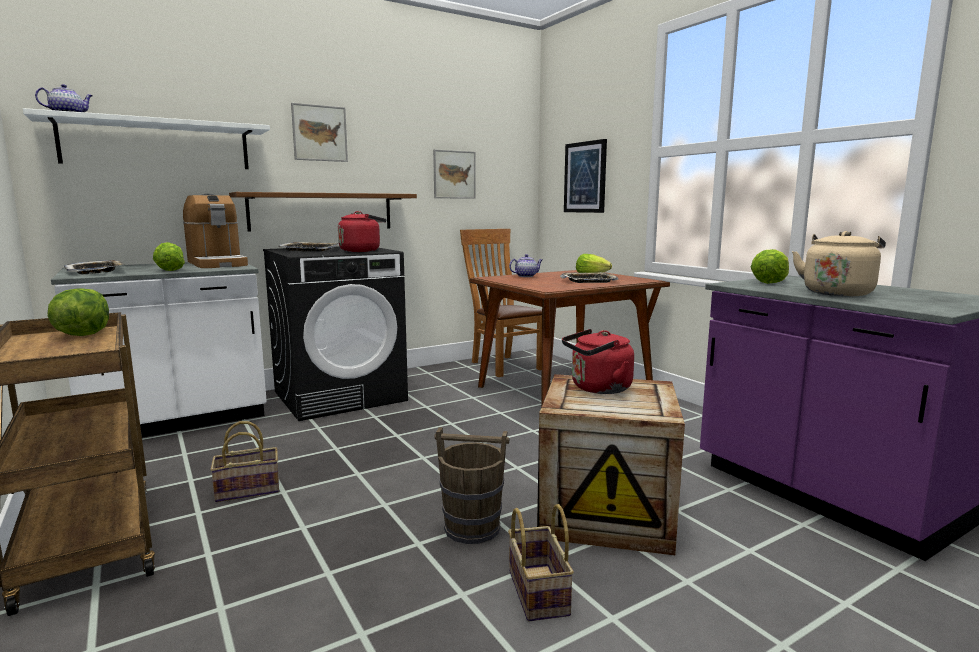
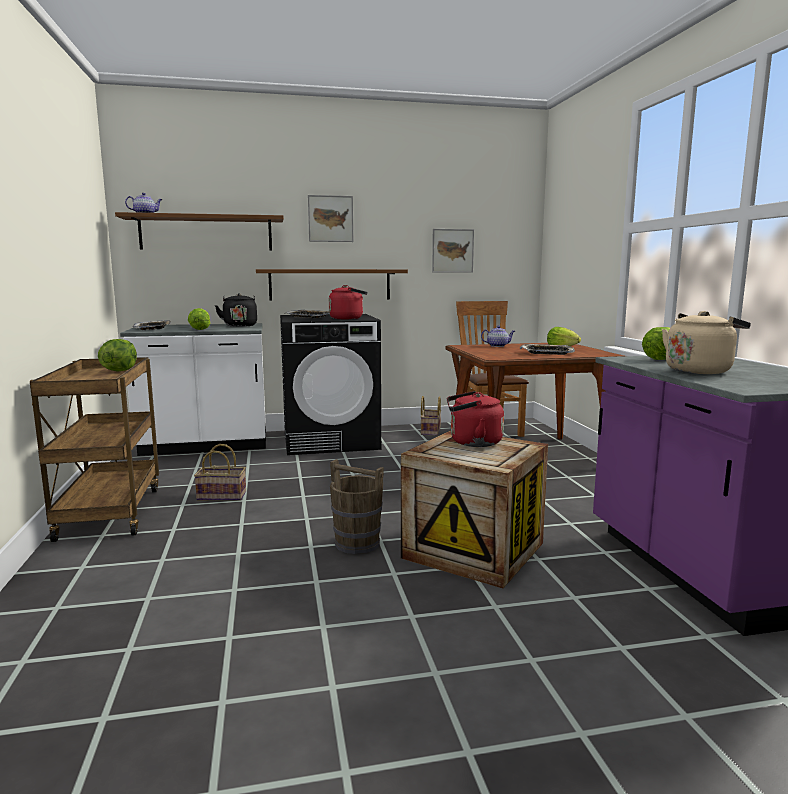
camera: 20 degrees right, 0 degrees up
white shelf [23,108,270,169] -> brown shelf [115,212,284,250]
coffee machine [183,194,248,268] -> black kettle [215,293,257,327]
basket [508,504,574,621] -> basket moved to [421,396,441,436]
picture [564,139,607,213] -> none

